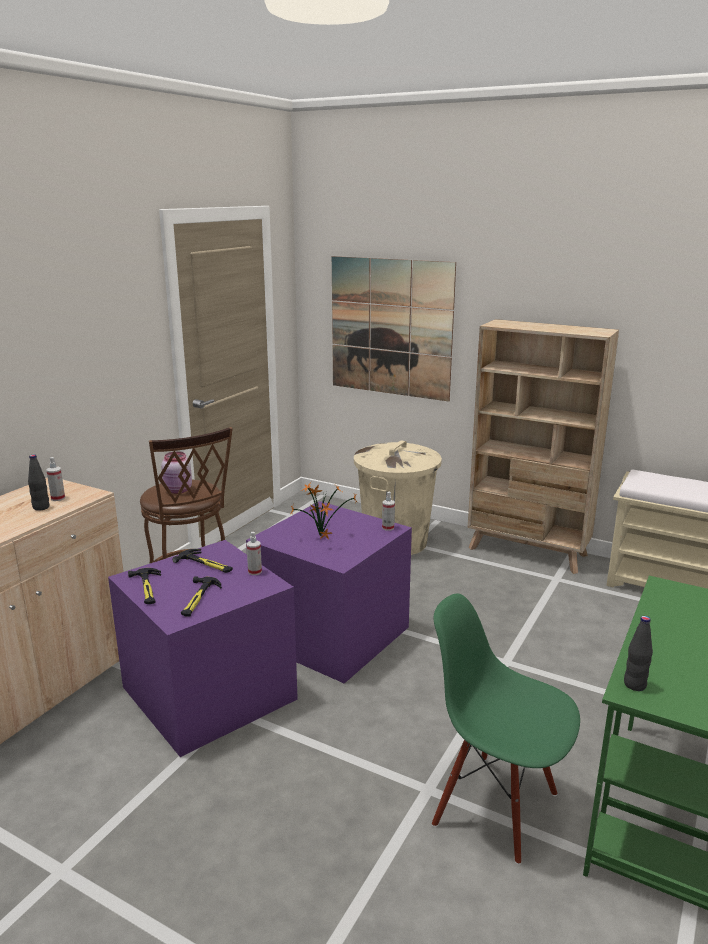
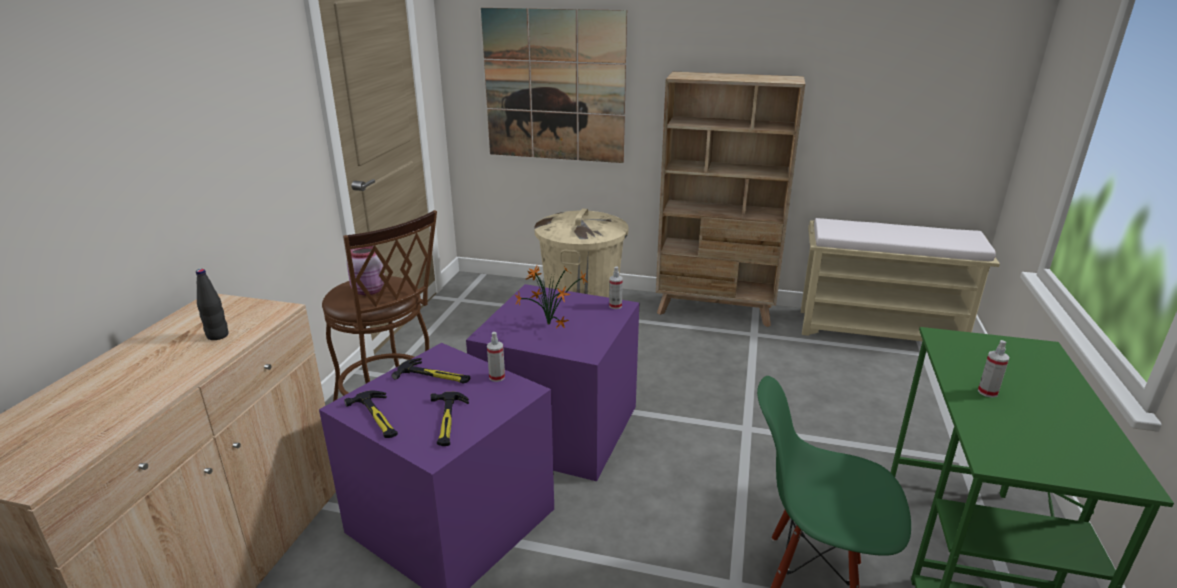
camera: 15 degrees left, 5 degrees up
spray bottle [46,457,65,501] -> spray bottle moved to [978,340,1010,398]
black bottle [624,616,653,691] -> none

